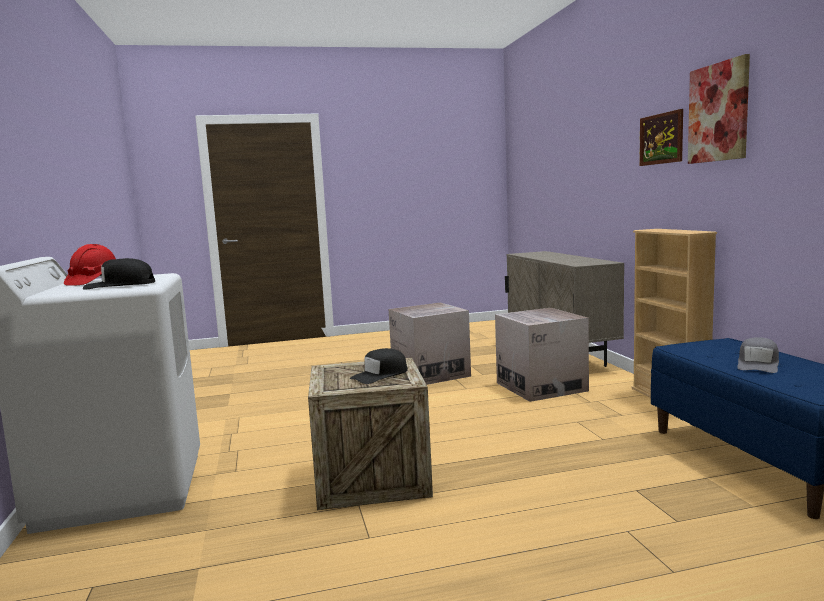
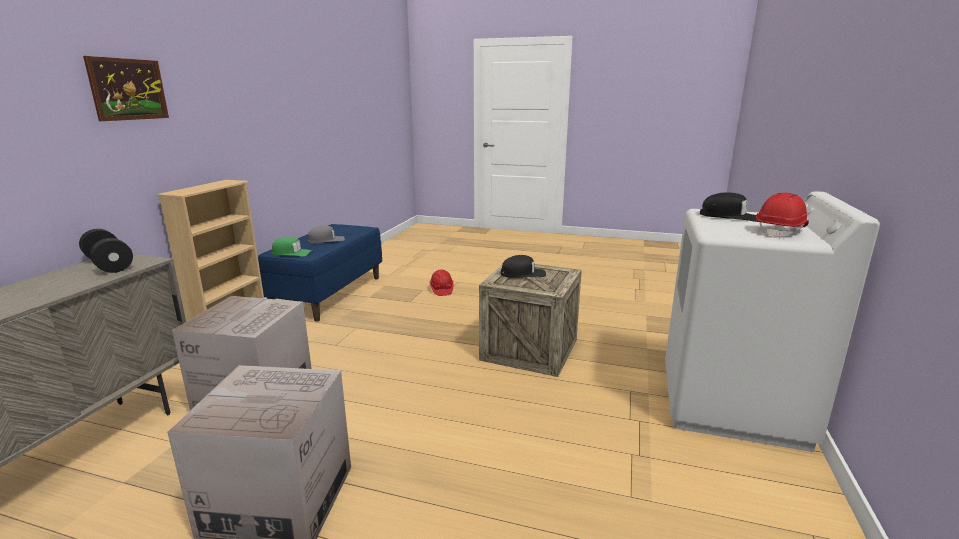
camera: 150 degrees left, 10 degrees up
picture [688,54,750,164] -> none
none -> black dumbbell [79,229,133,273]
none -> green cap [271,237,312,256]
none -> red hard hat [430,270,453,296]

